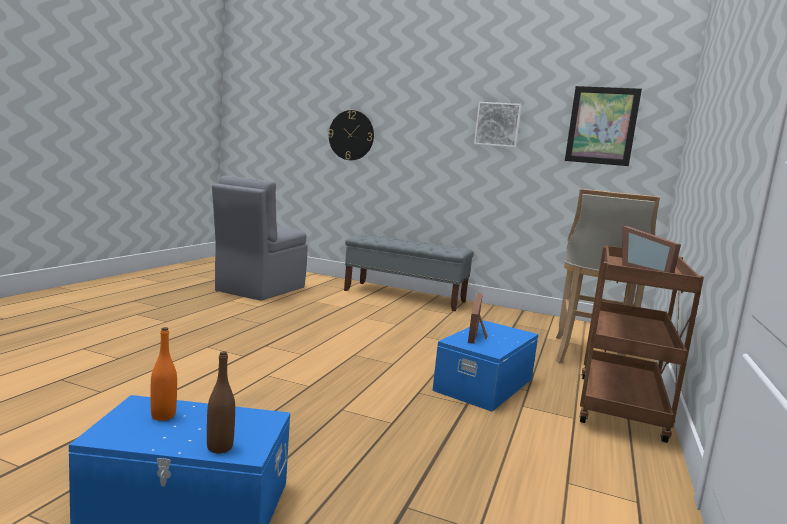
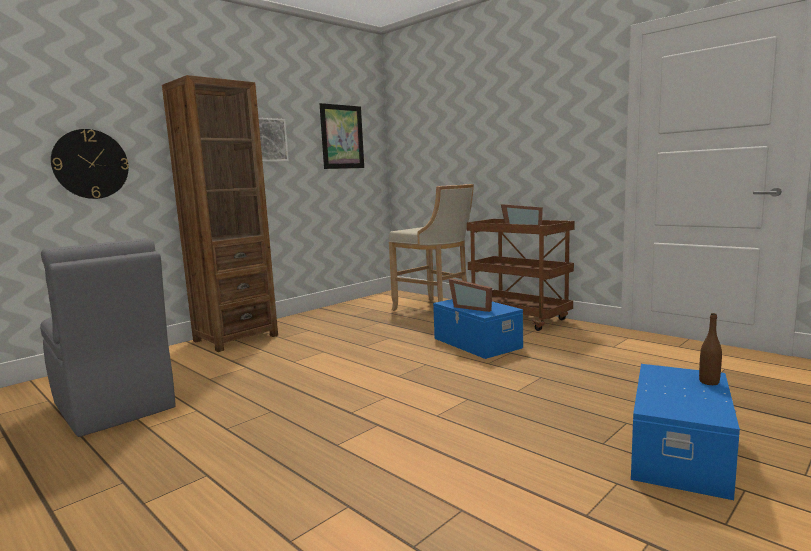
camera: 65 degrees left, 0 degrees up
orange bottle [151,327,177,421] -> none
grey bench [344,234,474,311] -> brown bookcase [162,75,278,352]

